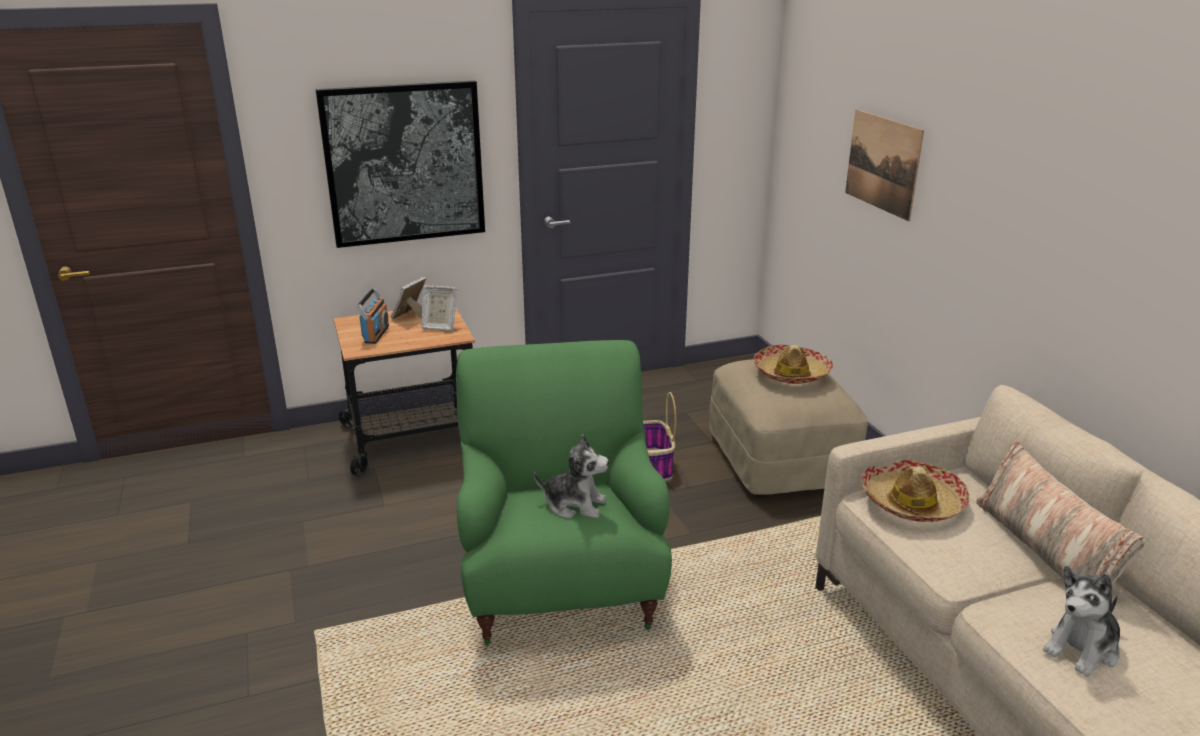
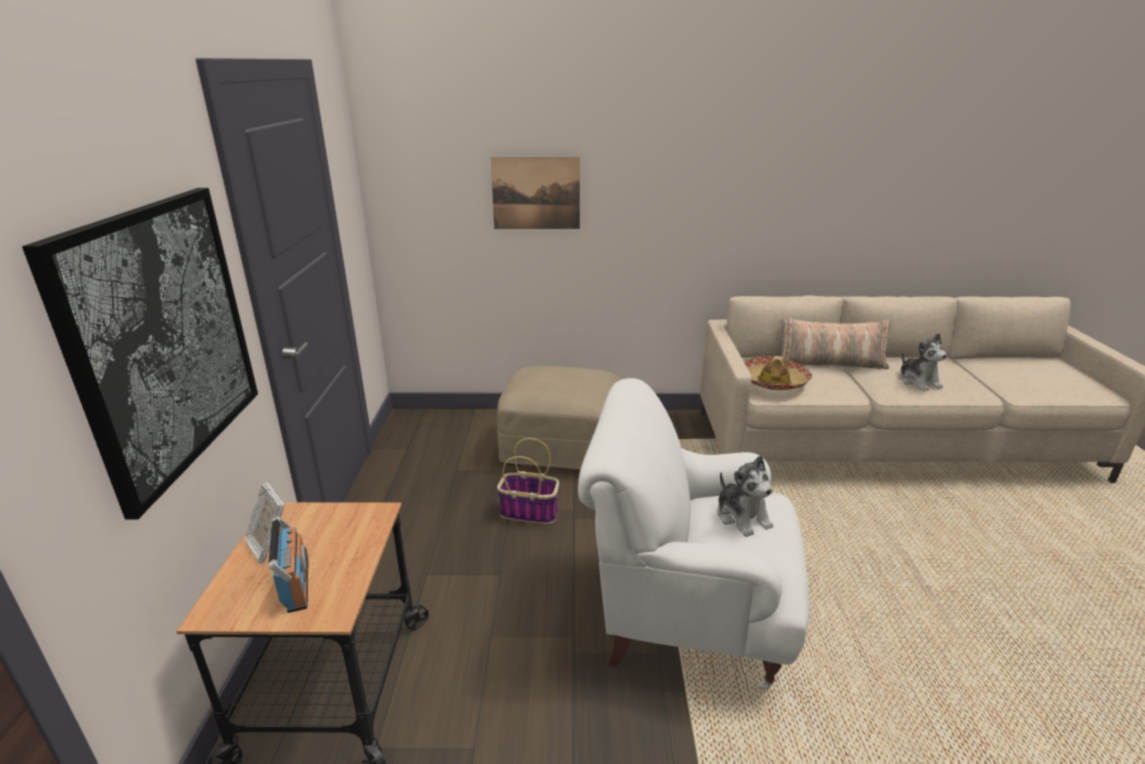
camera: 70 degrees left, 0 degrees up
radio [356,288,389,344] -> radio turned 45 degrees clockwise [268,516,309,613]
picture frame [422,285,457,331] -> none
green armchair [456,340,672,646] -> white armchair [578,378,809,690]
plush toy [534,434,609,519] -> plush toy turned 120 degrees clockwise [717,455,773,537]
hat [754,345,833,384] -> none

